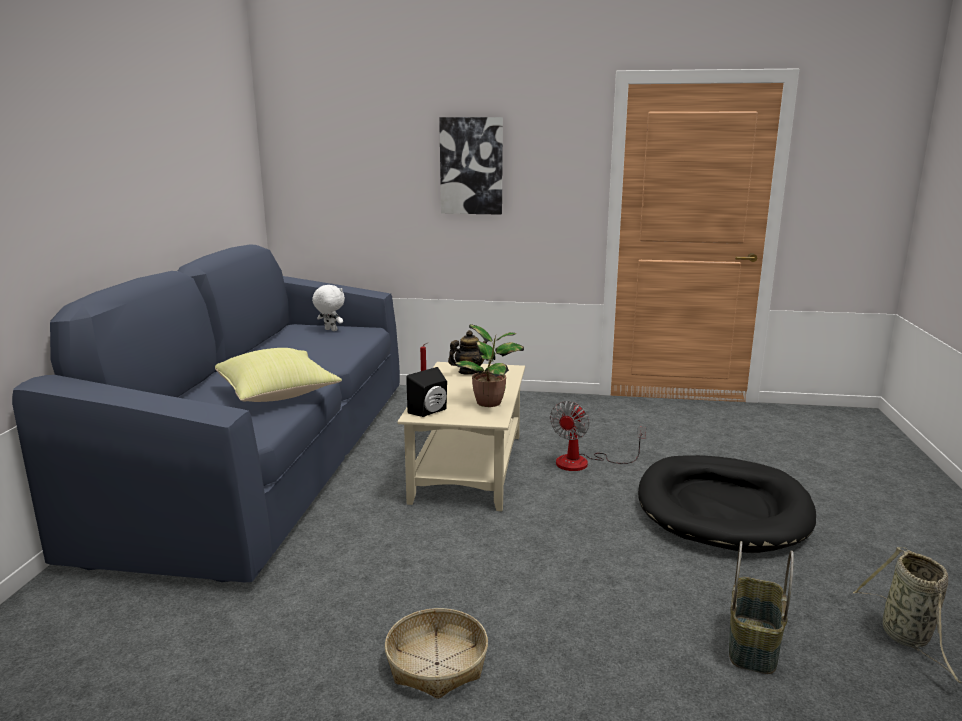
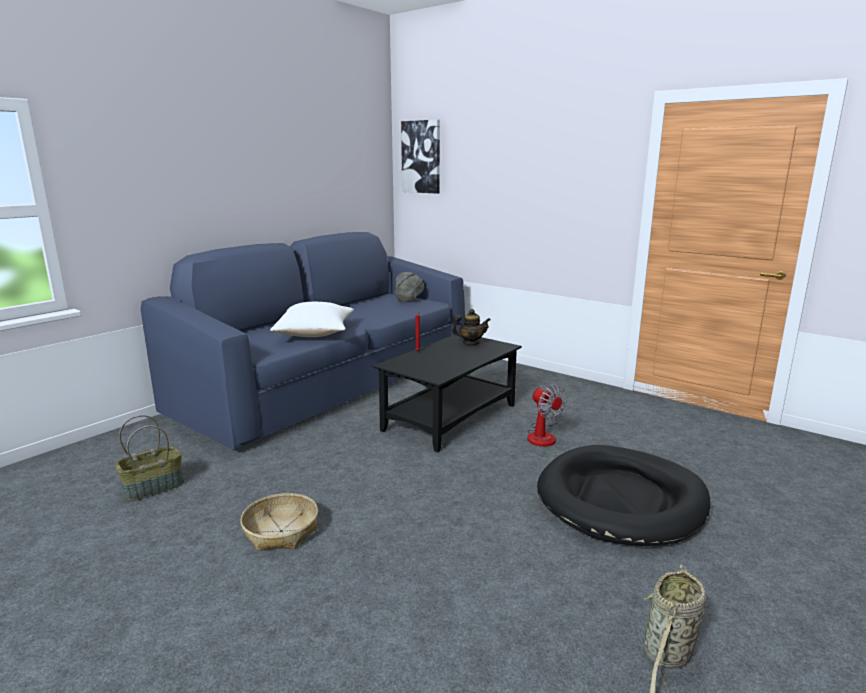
camera: 30 degrees right, 0 degrees up
yellow pillow [215,348,342,402] -> white pillow [270,302,354,337]
white plush toy [312,285,345,331] -> grey hat [395,272,424,302]
beige coffee table [397,362,525,511] -> black coffee table [373,333,522,452]
black speaker [406,367,447,417] -> none
picture [439,117,503,215] -> picture moved to [401,120,440,194]
potted plant [455,324,524,407] -> none
fan [550,401,646,471] -> fan turned 90 degrees counterclockwise [527,384,567,447]
basket [729,541,794,674] -> basket moved to [115,415,184,501]

